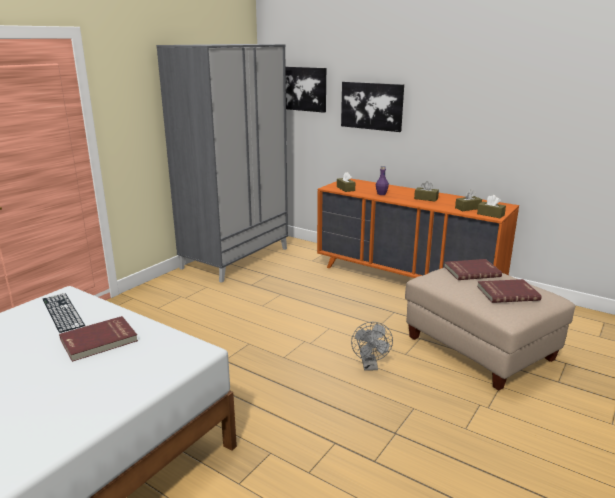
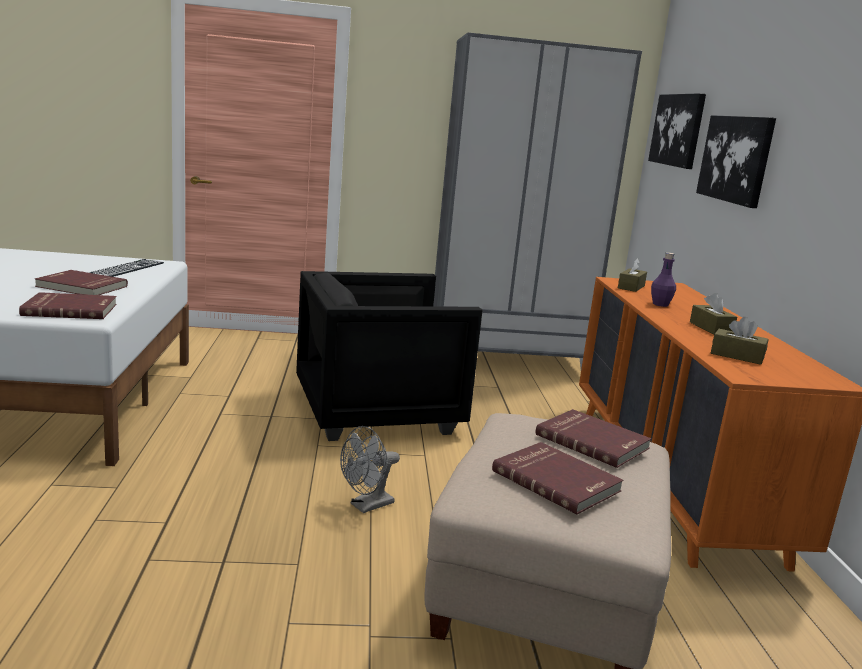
camera: 50 degrees right, 5 degrees down
brown tissue box [477,195,506,218] -> none
none -> red book [19,292,117,319]
none -> black armchair [296,271,483,441]

